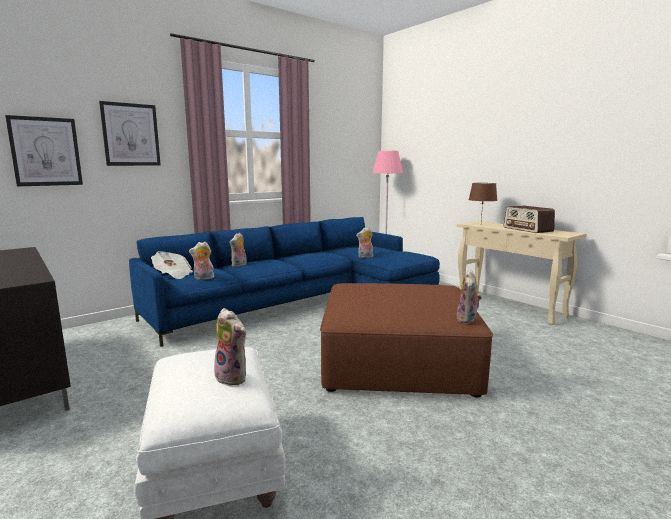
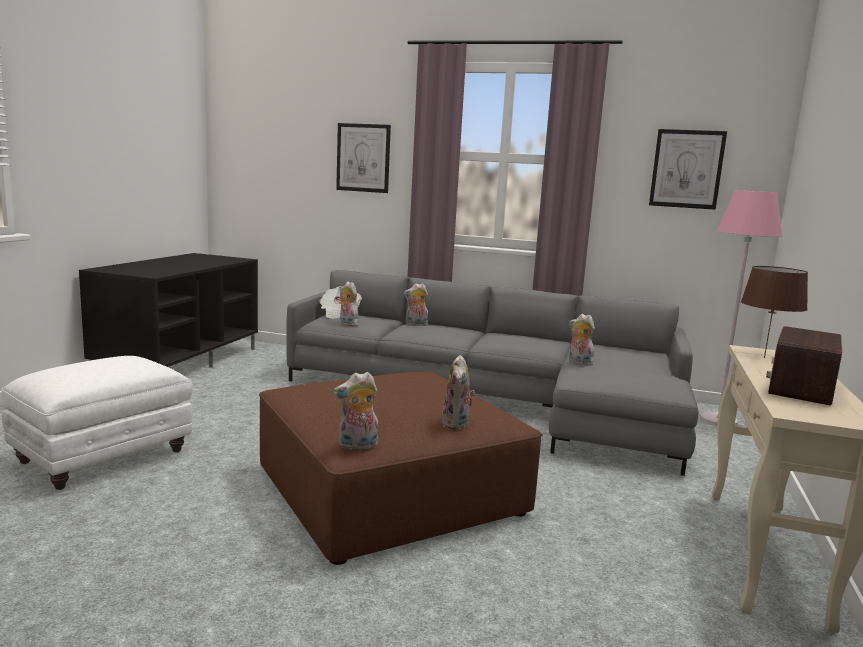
camera: 55 degrees right, 0 degrees up
picture [5,115,83,186] -> picture moved to [649,129,727,210]
blue sofa [129,217,440,347] -> grey sofa [286,270,699,476]
plush toy [213,308,247,386] -> plush toy moved to [441,355,475,430]

